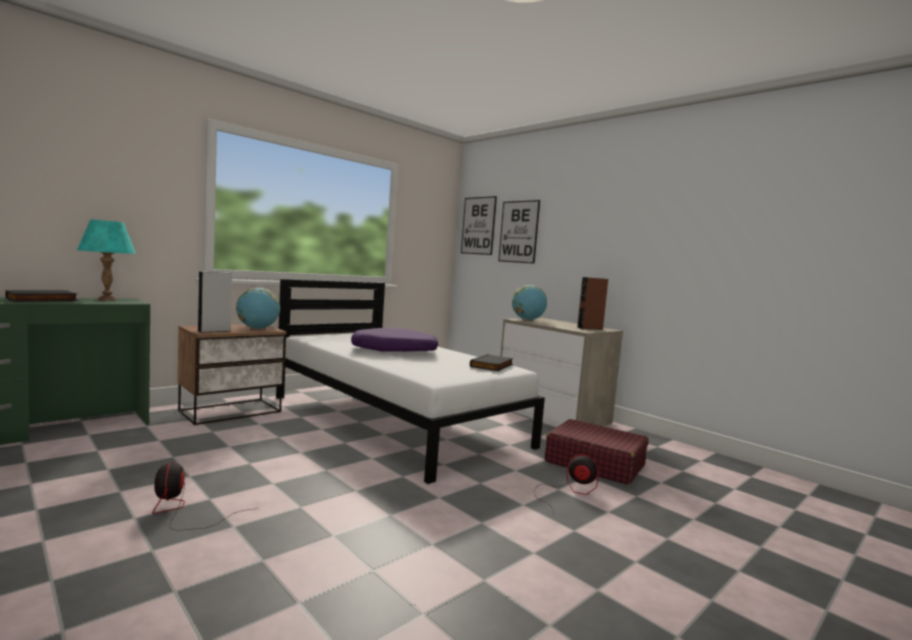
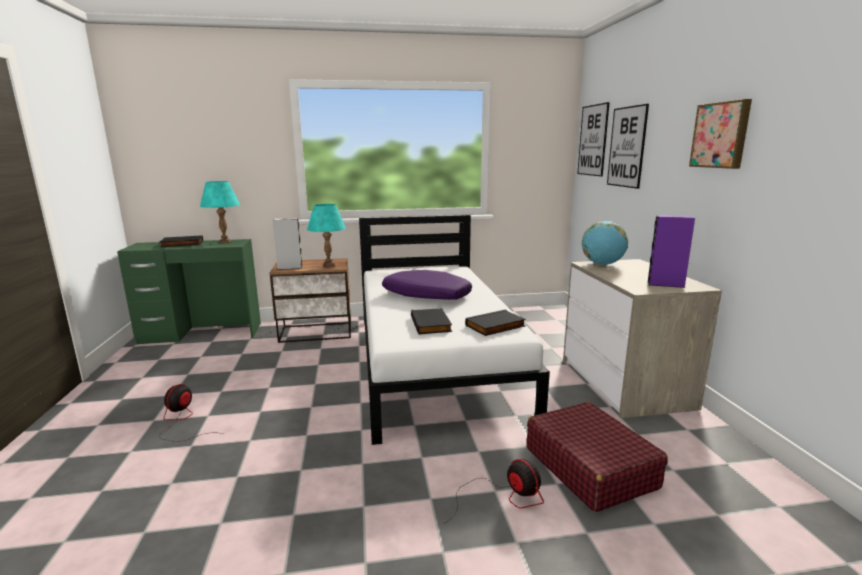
camera: 35 degrees right, 10 degrees up
globe [236,288,280,329] -> turquoise table lamp [307,204,346,267]
brown speaker [577,277,608,330] -> purple speaker [647,215,695,288]
none -> black book [411,308,452,335]
none -> picture [689,99,752,169]

